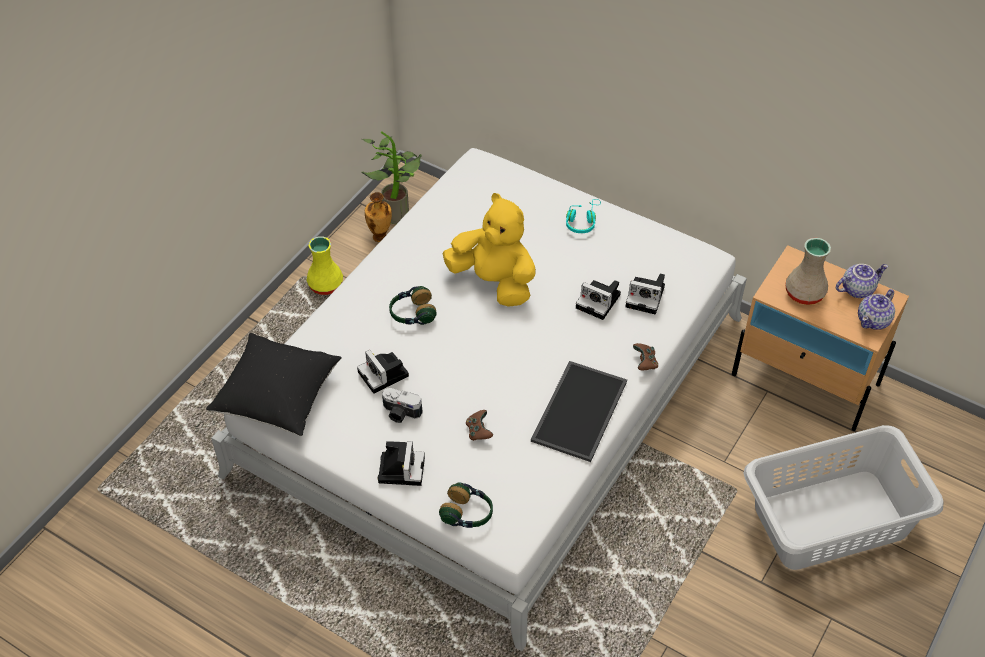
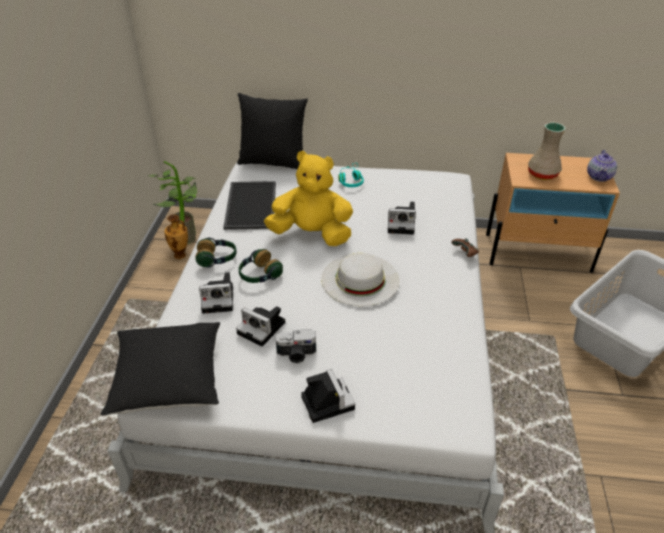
camera: 25 degrees left, 10 degrees down
yellow vase [307,236,343,295] -> none
headphones [439,482,493,528] -> headphones moved to [195,238,237,268]
brown game controller [466,410,493,441] -> none
tray [531,361,627,462] -> tray moved to [223,181,276,230]
camera [626,273,665,314] -> camera moved to [199,272,233,314]
teapot [836,264,888,298] -> none
none -> black pillow [237,93,308,169]
none -> white hat [321,253,400,306]

